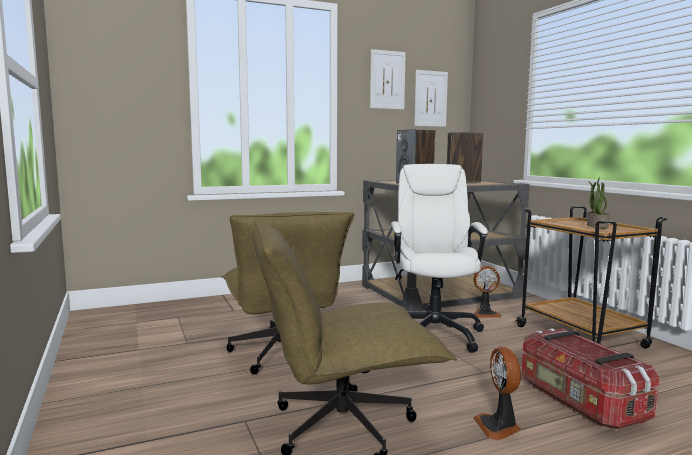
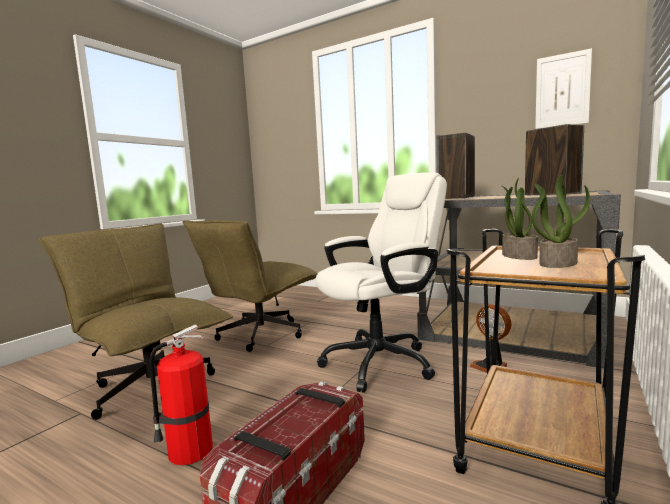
camera: 55 degrees right, 0 degrees up
picture [370,49,406,110] -> none
fan [473,347,521,440] -> fire extinguisher [149,324,213,465]
none -> potted plant [501,178,538,260]

